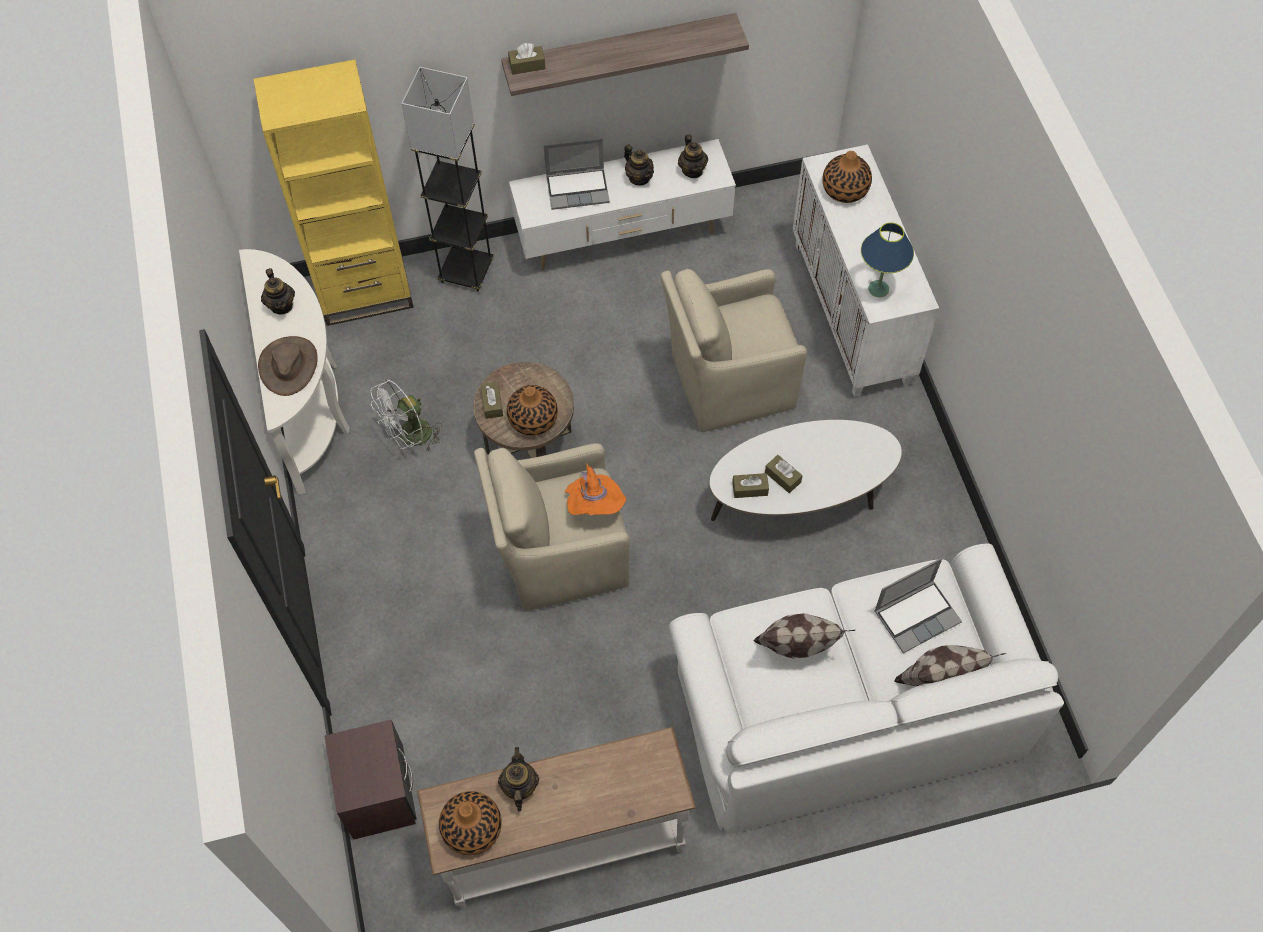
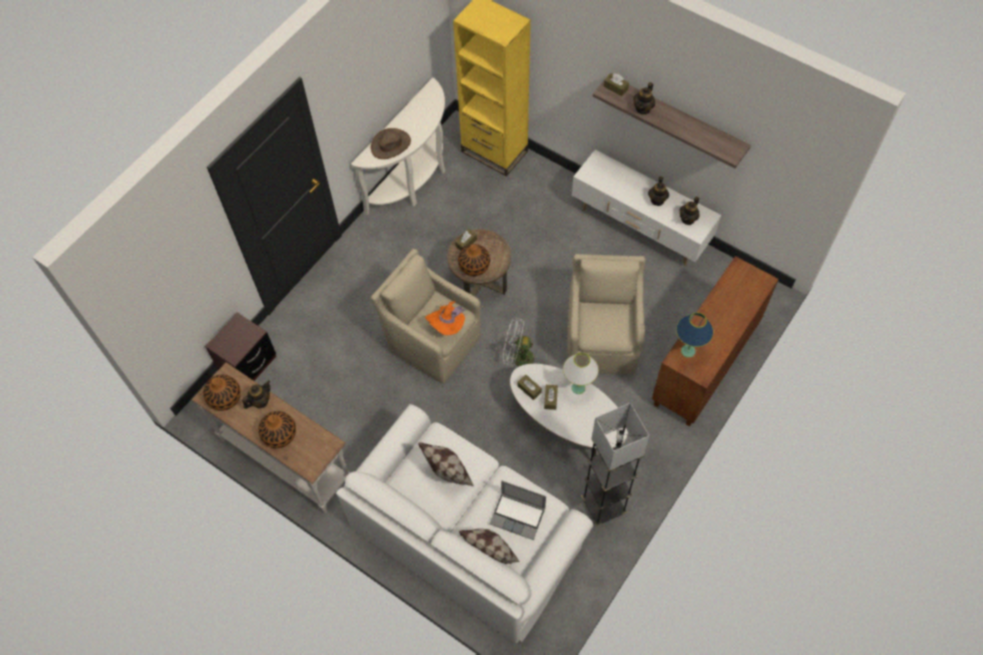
camera: 50 degrees right, 0 degrees up
teapot [261,268,295,315] -> teapot moved to [633,82,655,115]
white fan [371,379,442,451] -> white fan moved to [503,318,537,367]
grey floor lamp [402,67,494,292] -> grey floor lamp moved to [581,403,649,526]
laptop [544,139,610,210] -> none
beige armchair [661,269,807,432] -> beige armchair turned 60 degrees clockwise [567,254,646,374]
white cabinet [793,144,939,397] -> brown cabinet [652,256,779,426]
vase [822,151,872,203] -> vase moved to [258,411,296,448]
none -> white table lamp [563,353,599,394]

